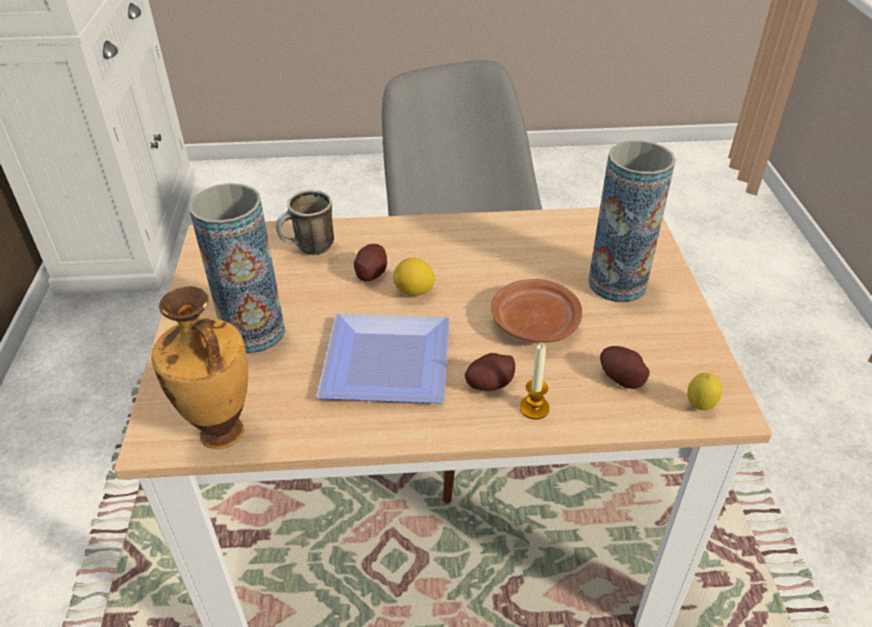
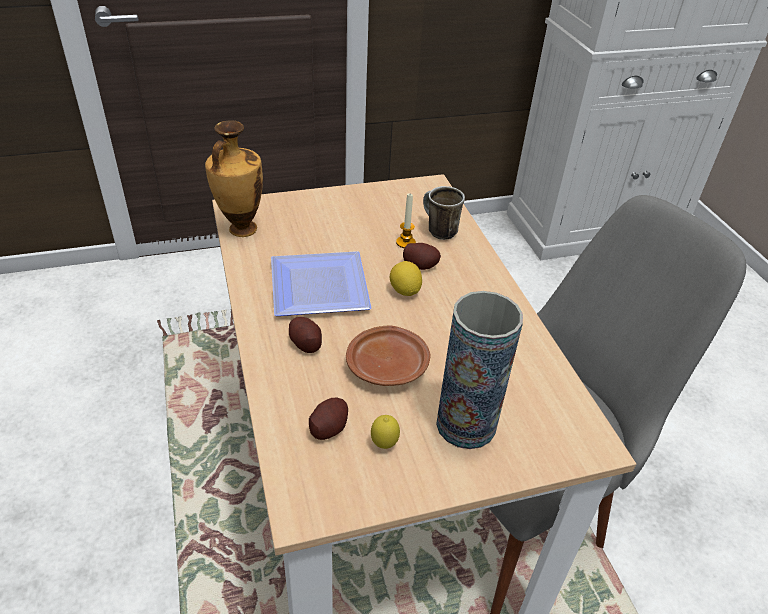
camera: 75 degrees right, 0 degrees up
vase [189,183,285,354] -> none
candle [520,344,550,419] -> candle moved to [396,194,416,248]
lemon [687,373,722,410] -> lemon moved to [371,415,400,449]

